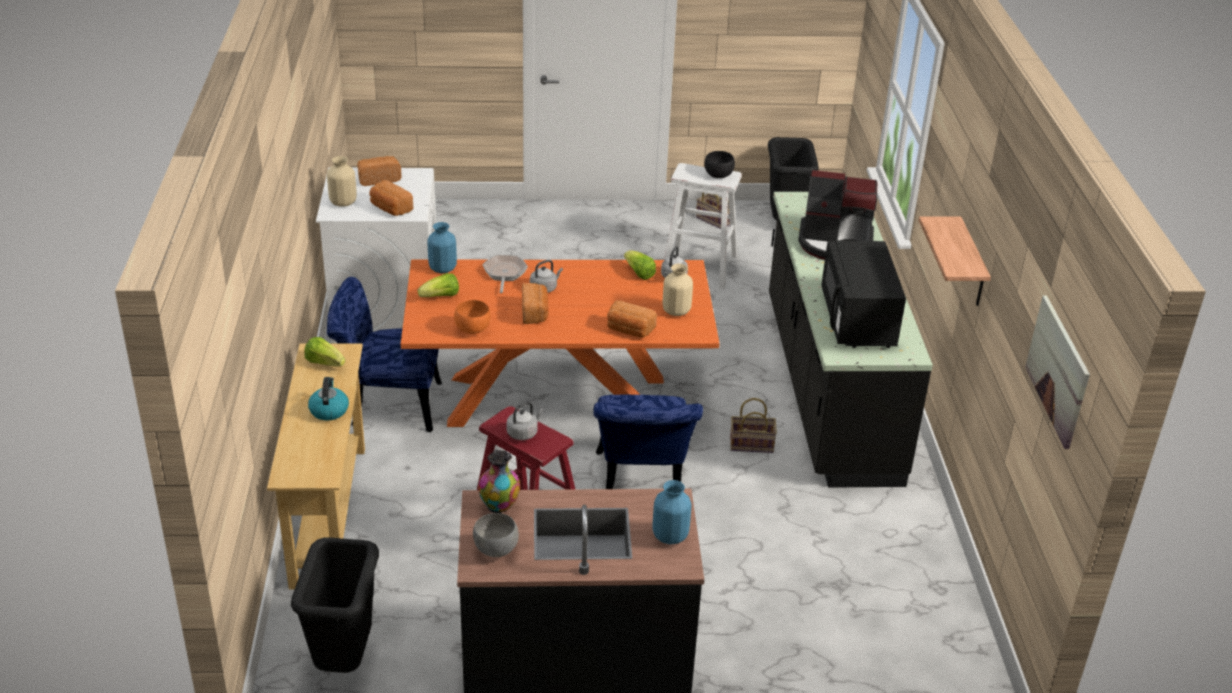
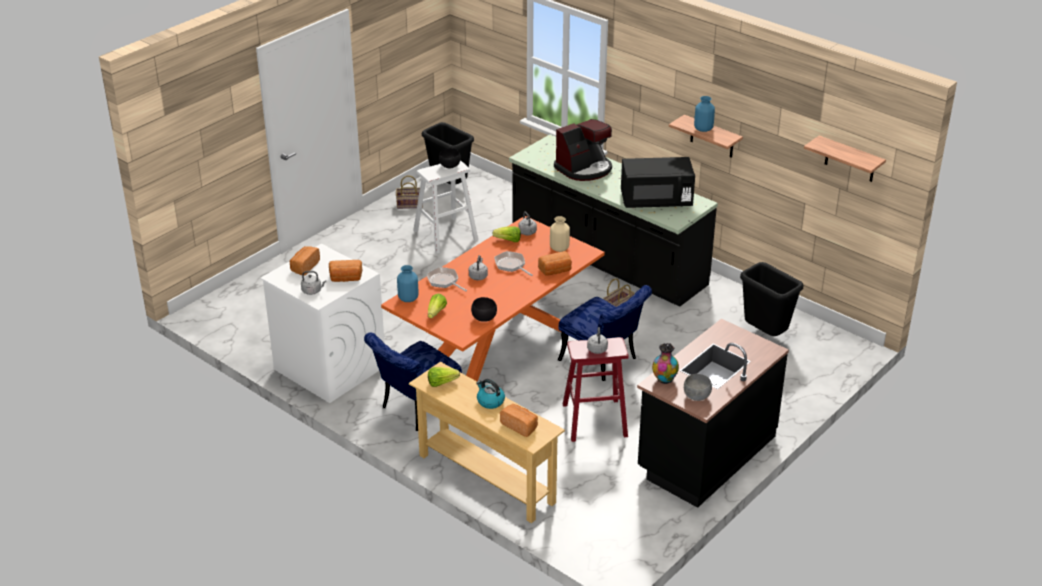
camera: 45 degrees left, 0 degrees up
black trash can [291,538,379,673] -> black trash can moved to [740,262,804,336]
beige vase [327,156,357,207] -> grey kettle [301,271,326,295]
orange bowl [454,300,491,334] -> black bowl [471,297,497,322]
bread [522,283,549,324] -> bread moved to [500,404,538,437]
blue vase [652,480,691,544] -> blue vase moved to [694,96,715,132]
black microwave [822,241,906,348] -> black microwave turned 45 degrees counterclockwise [621,157,695,208]
picture [1025,296,1090,449] -> shelf [804,135,886,182]
none -> frying pan [495,251,533,276]

